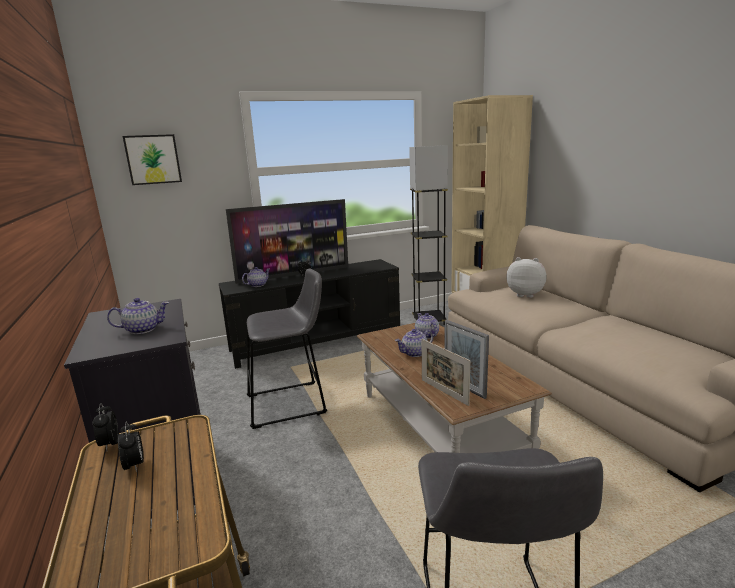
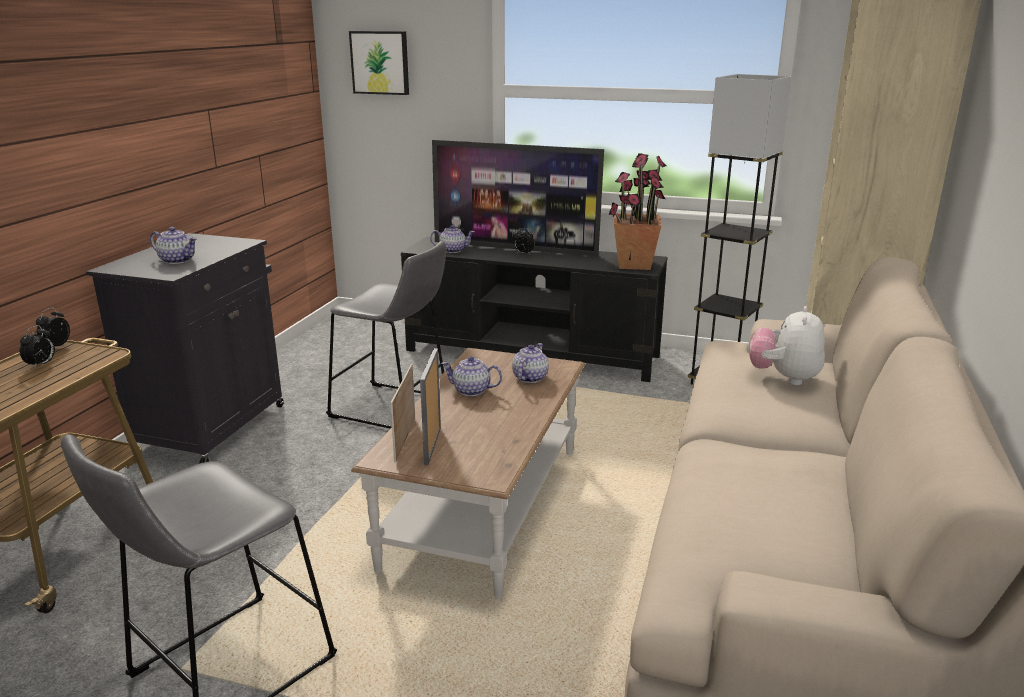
camera: 40 degrees right, 5 degrees up
plush toy [506,257,546,298] -> plush toy turned 135 degrees counterclockwise [749,306,825,385]
none -> potted plant [609,153,666,270]

